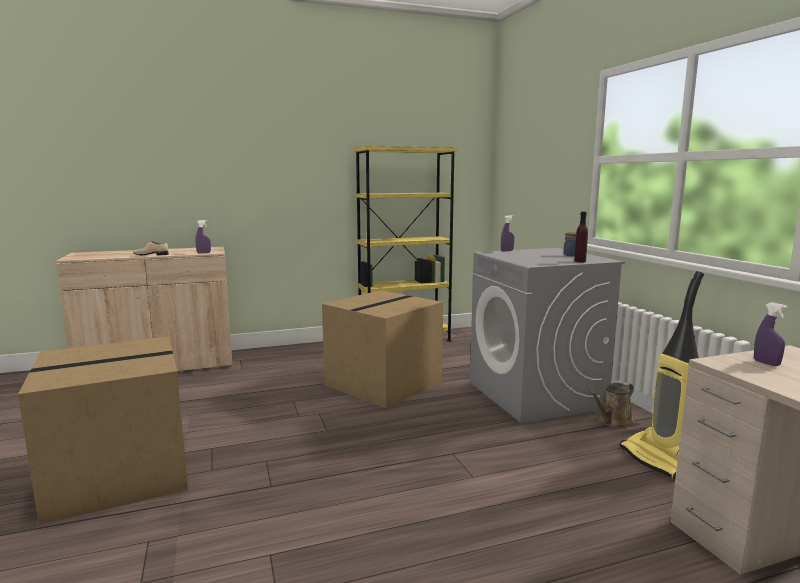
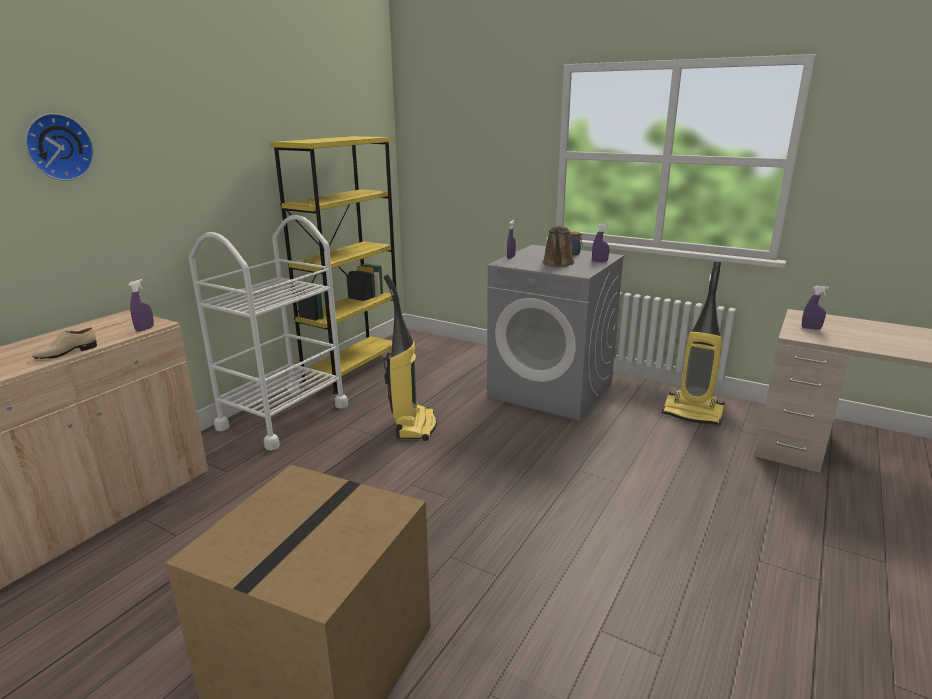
camera: 40 degrees left, 10 degrees up
cardboard box [322,290,443,408] -> vacuum cleaner [384,274,437,441]
purple bottle [574,212,588,262] -> purple spray bottle [592,224,610,262]
brown watering can [589,382,634,428] -> brown watering can moved to [543,226,575,267]
none -> wall clock [25,113,94,181]
none -> white cart [189,215,348,451]

